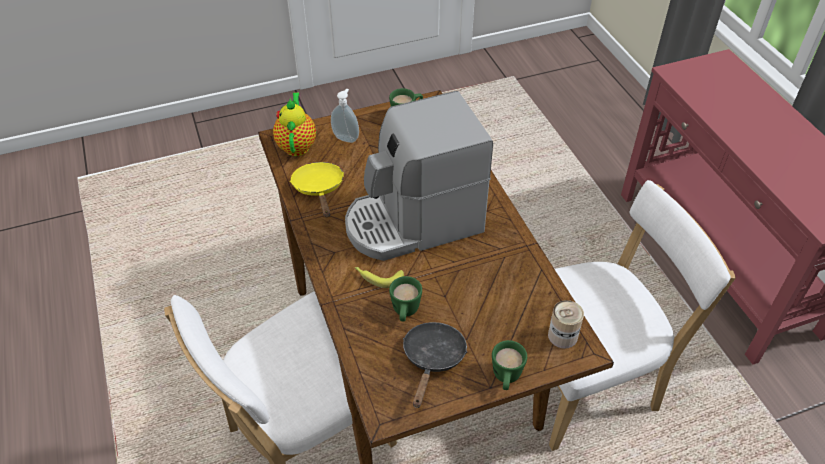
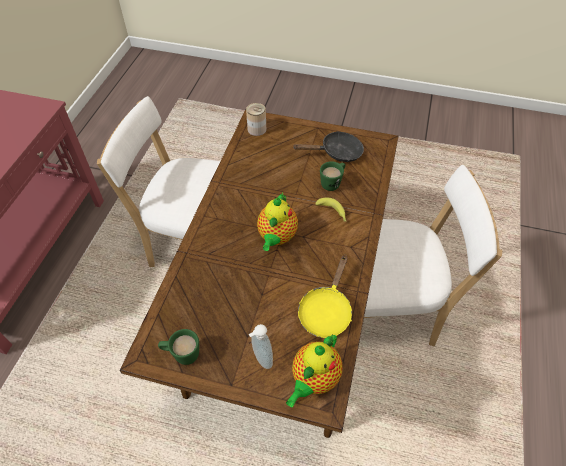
camera: 145 degrees left, 5 degrees up
coffee machine [345,91,493,261] -> teapot [257,193,298,251]
black frying pan [403,322,468,408] -> black frying pan turned 150 degrees counterclockwise [293,131,364,162]
green mug [492,340,527,390] -> none

